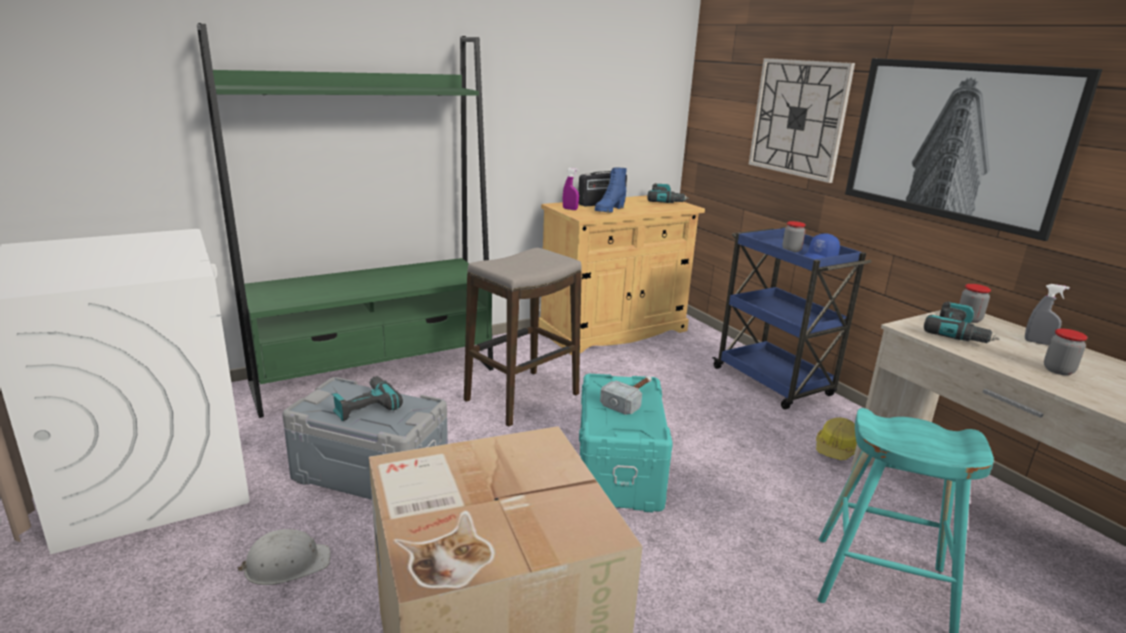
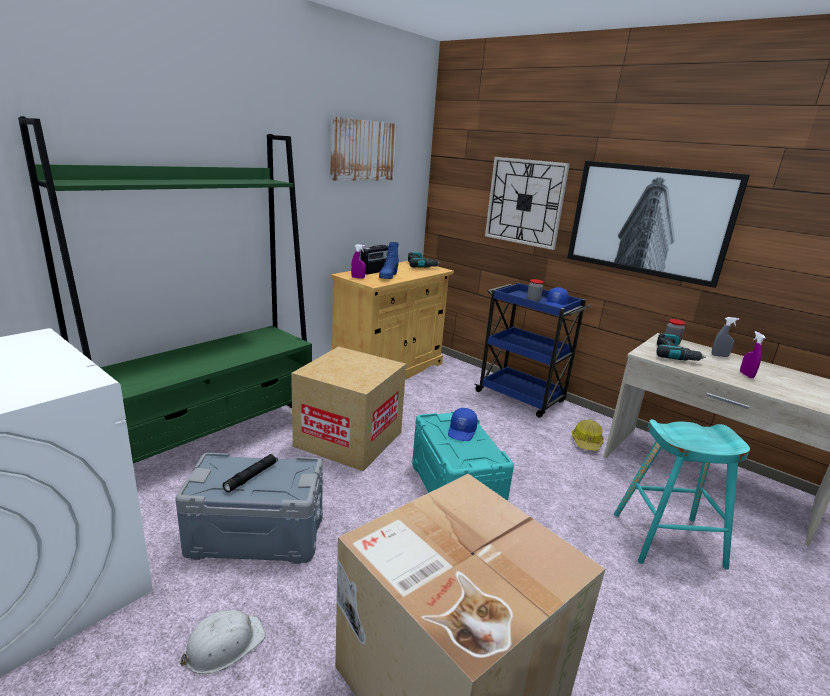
camera: 20 degrees left, 0 degrees up
power drill [332,376,403,421] -> black flashlight [223,454,278,492]
stool [464,248,582,426] -> cardboard box [291,346,406,471]
hammer [600,376,652,415] -> blue cap [448,408,478,441]
jar [1044,328,1088,375] -> purple spray bottle [740,331,765,378]
none -> picture [330,117,397,181]

